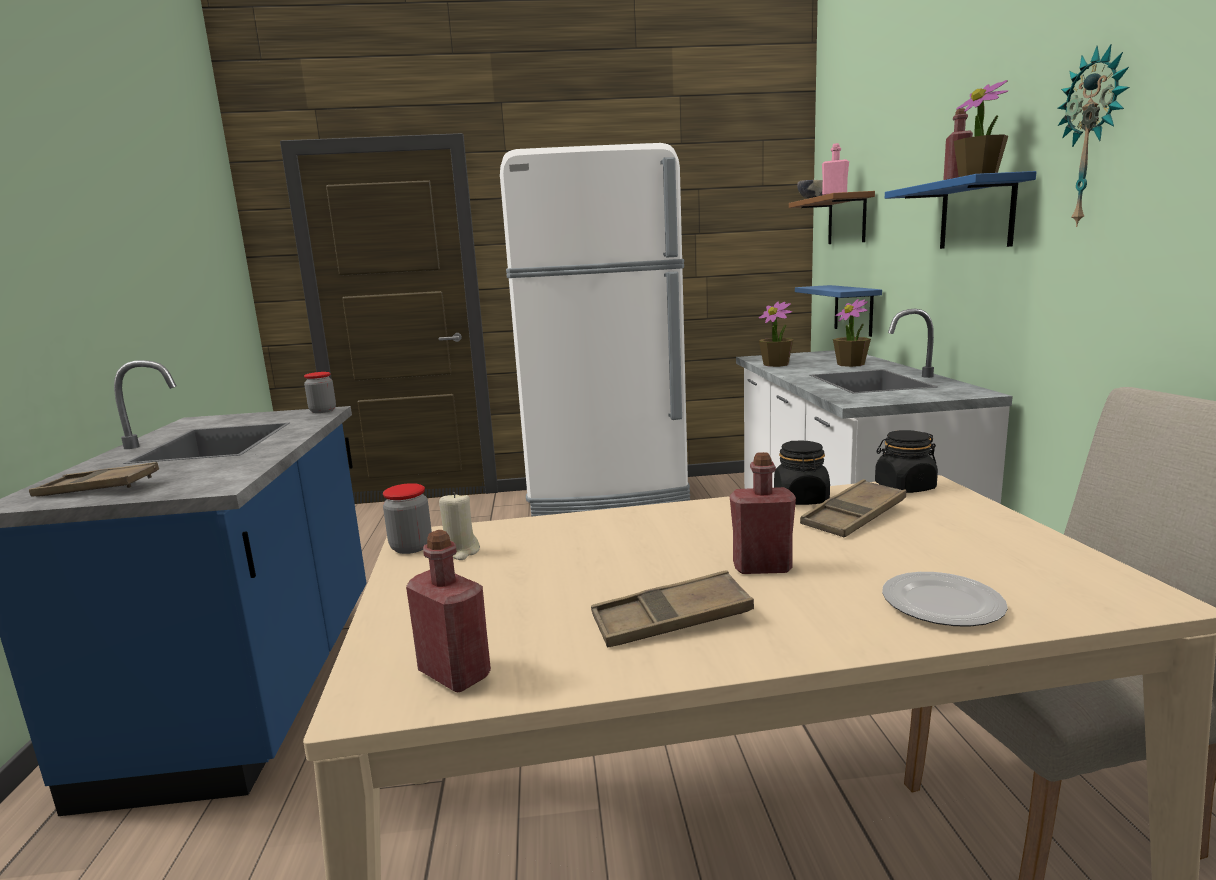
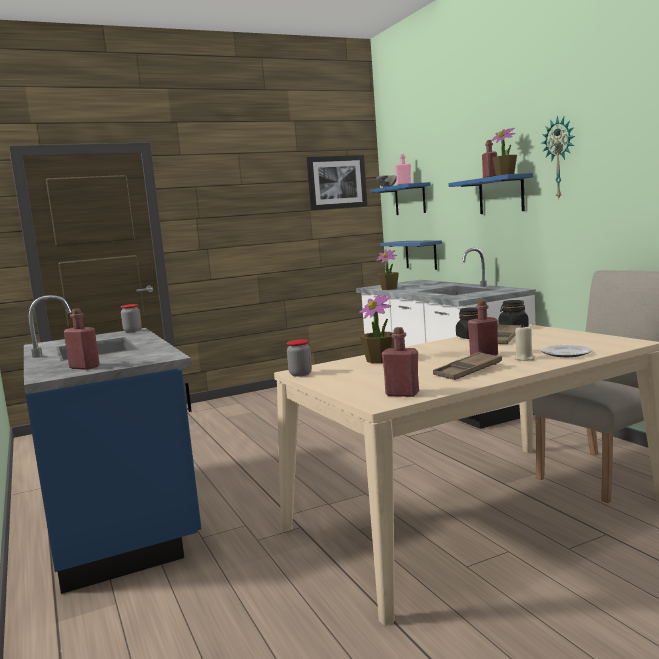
camera: 20 degrees left, 5 degrees down
brown tray [29,462,159,497] -> red bottle [64,308,99,370]
beige candle [439,492,480,560] -> beige candle moved to [515,325,535,361]
white fridge [500,143,690,517] -> none
brown shelf [789,191,875,244] -> blue shelf [370,182,431,215]
potted plant [833,299,871,367] -> potted plant moved to [359,294,394,364]
none -> picture [307,155,367,210]

